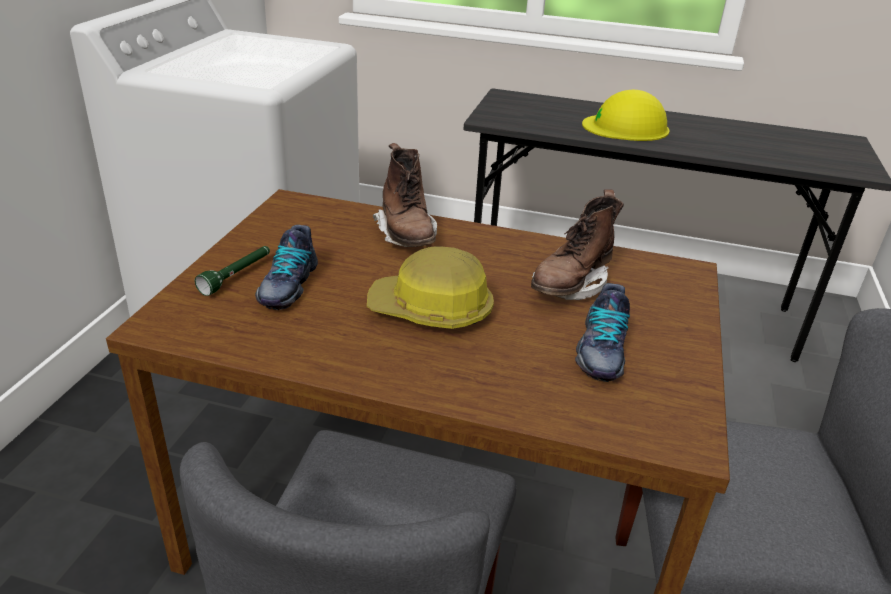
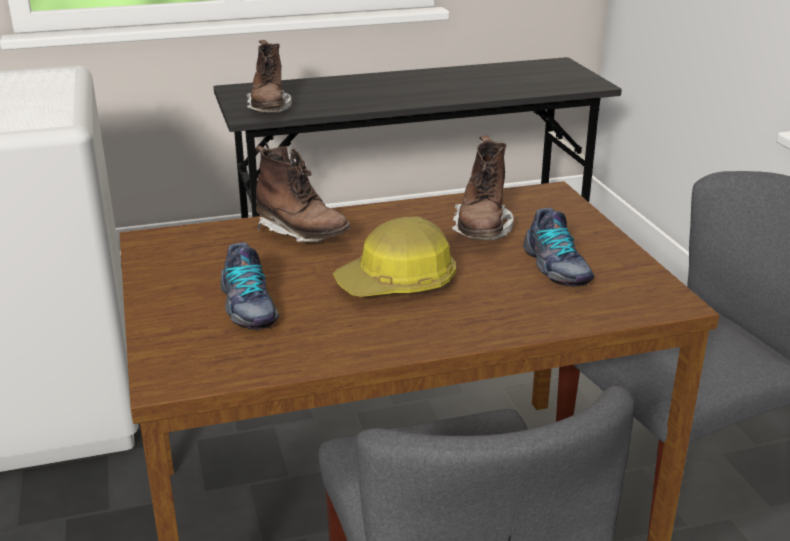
camera: 30 degrees left, 5 degrees down
green flashlight [195,246,270,296] -> none
yellow hard hat [582,90,670,141] -> none
none -> brown boot [247,40,292,113]

